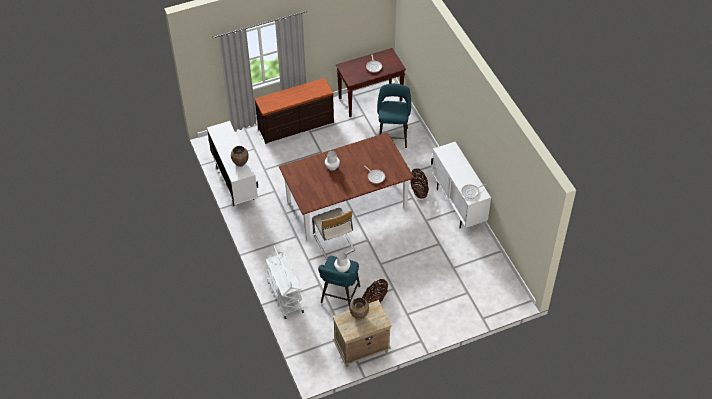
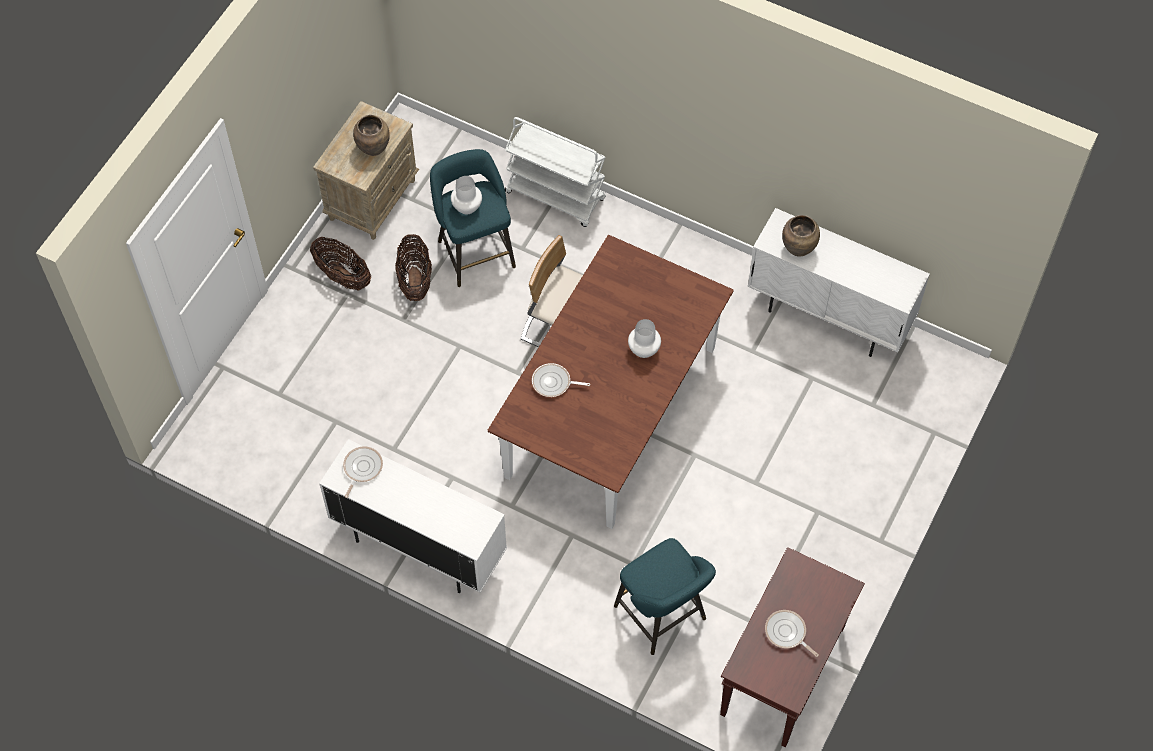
camera: 140 degrees right, 10 degrees up
brown dresser [255,78,334,144] -> none
basket [411,168,429,199] -> basket moved to [310,237,371,291]

